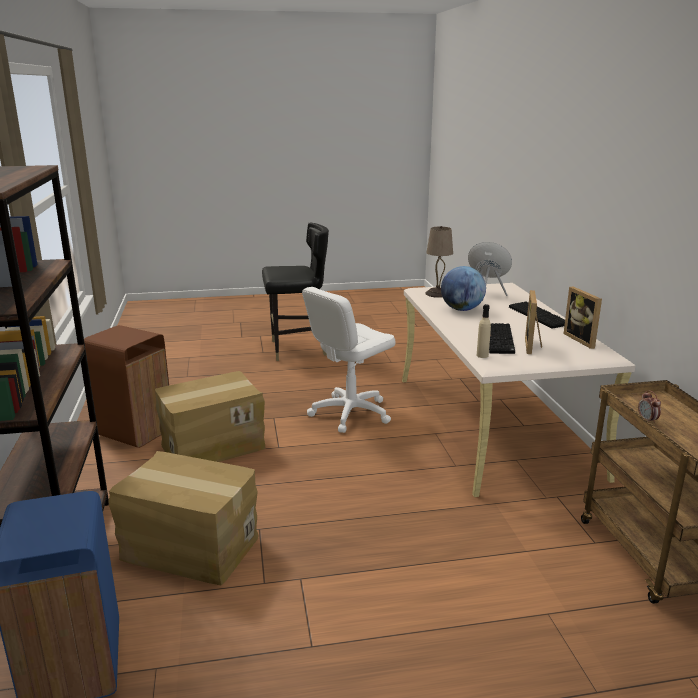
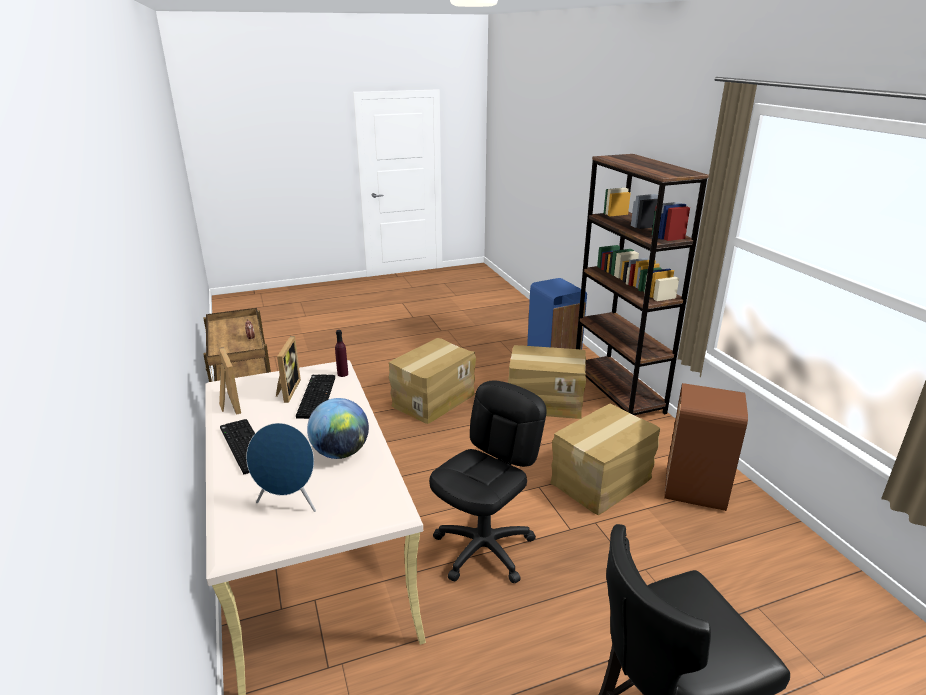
camera: 170 degrees right, 5 degrees up
white office chair [302,287,396,433] -> black office chair [429,380,547,584]
beige table lamp [425,226,453,298] -> none
beige bottle [477,304,491,358] -> purple bottle [335,330,348,377]
none -> cardboard box [389,338,476,424]

